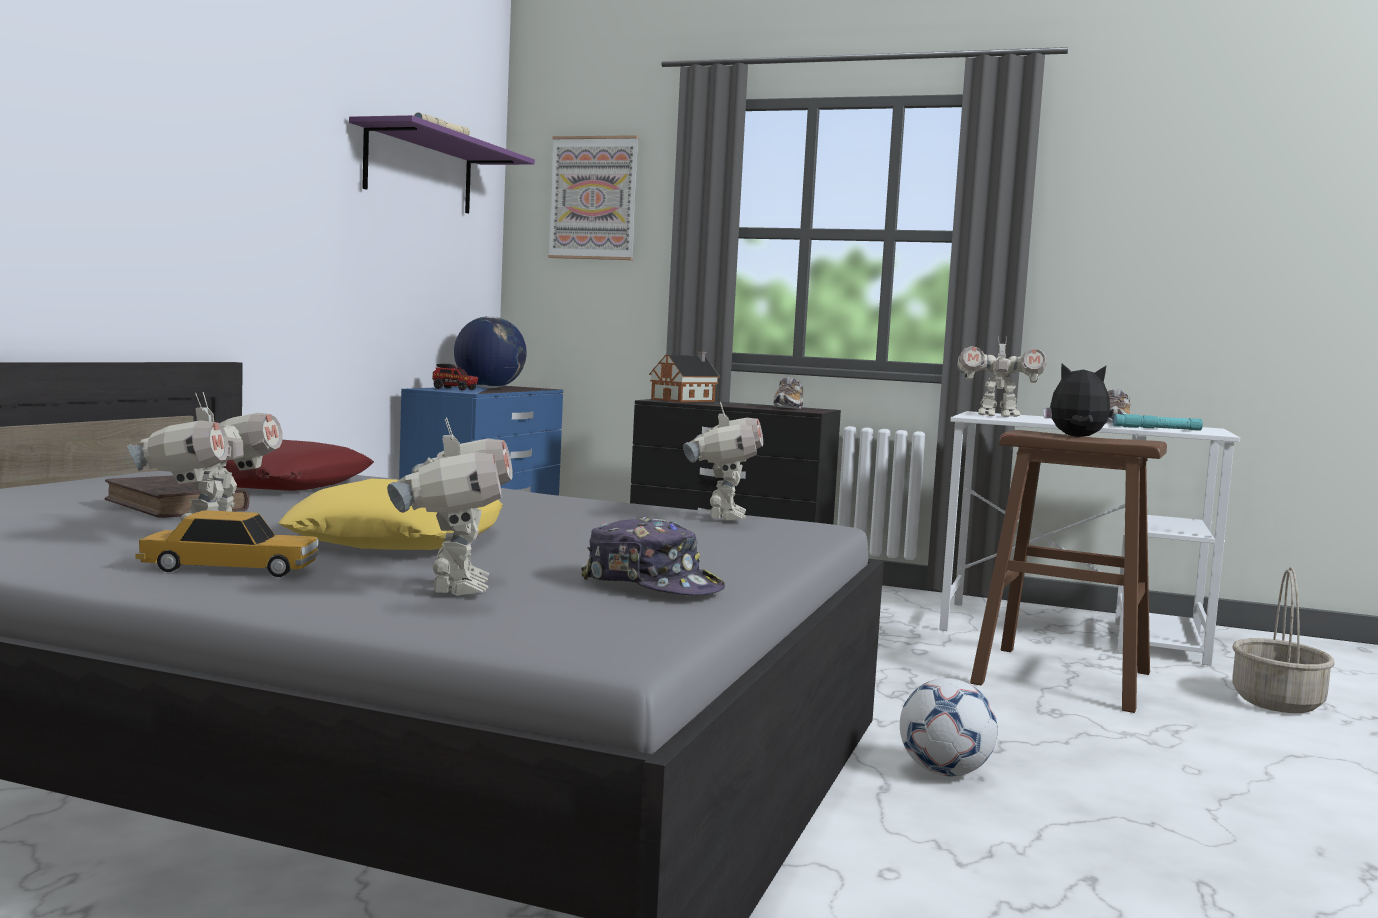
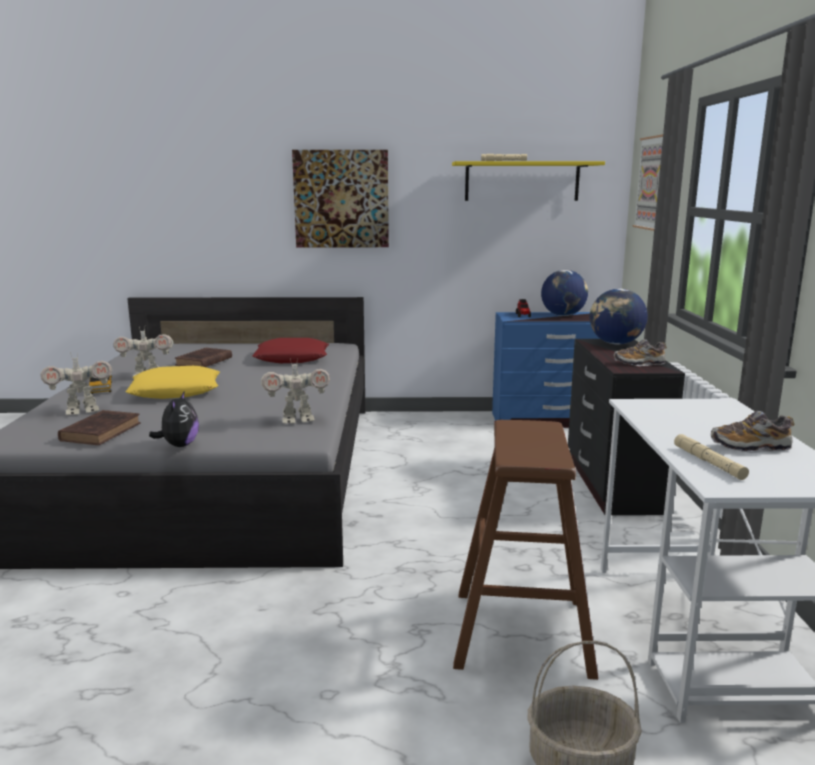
camera: 70 degrees right, 10 degrees up
purple shelf [349,115,535,214] -> yellow shelf [452,161,605,201]
cap [581,517,725,595] -> brown book [58,410,141,445]
toy house [649,351,720,402] -> globe [590,289,648,345]
football [900,678,998,776] -> none
toy robot [957,336,1047,417] -> none
plush toy [1043,363,1110,437] -> plush toy moved to [149,391,199,447]
turquoise flashlight [1112,414,1203,431] -> beige flashlight [674,434,749,480]
none -> picture [292,150,389,247]

